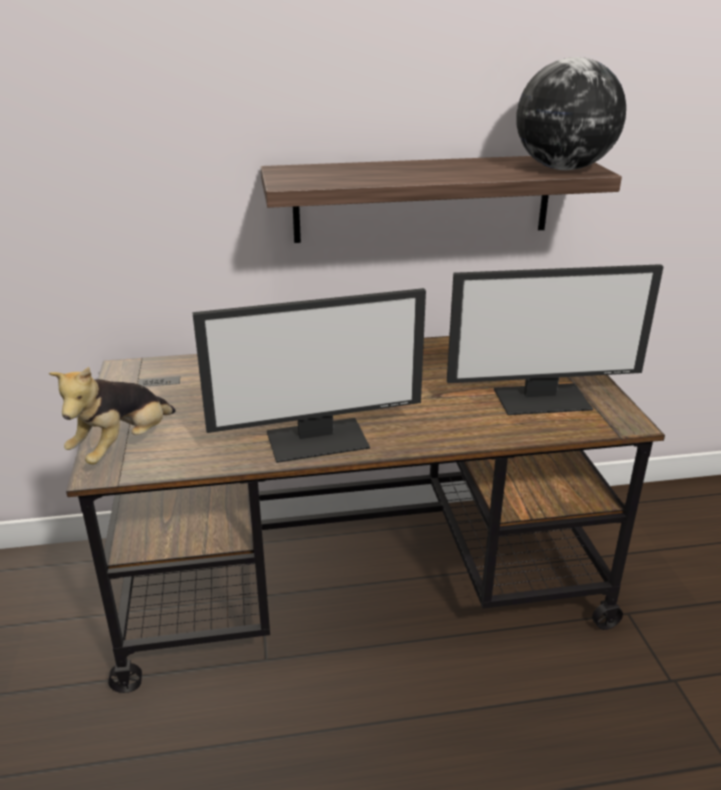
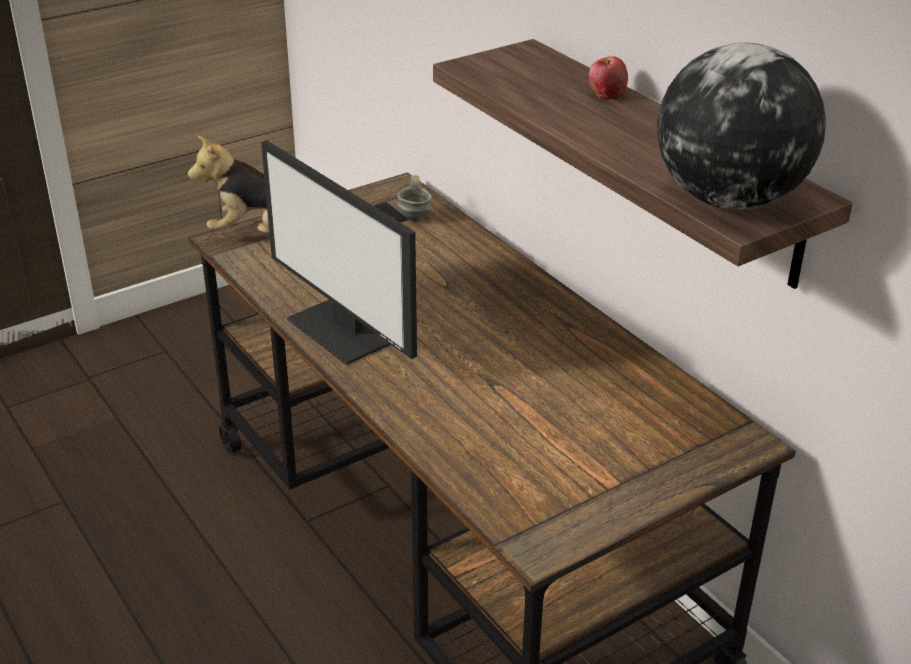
camera: 65 degrees right, 5 degrees up
monitor [447,264,664,415] -> none
none -> grey mug [397,175,432,220]
none -> apple [589,56,628,99]

